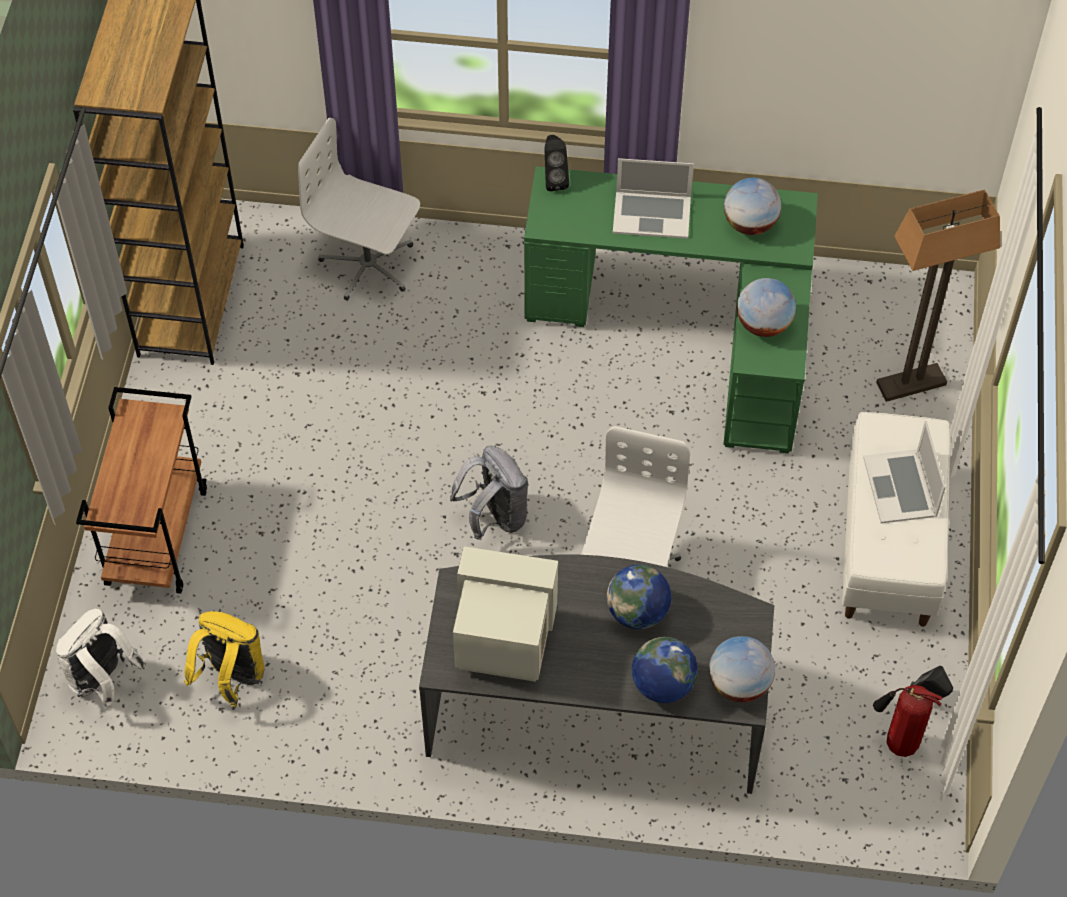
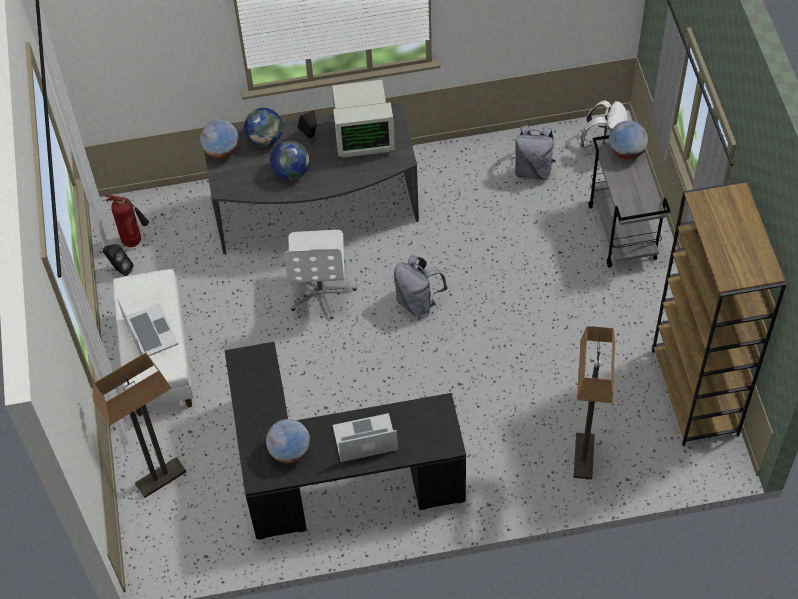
camera: 165 degrees right, 0 degrees up
brown cart [76,387,207,594] -> grey cart [588,135,670,268]
yellow backpack [184,611,265,707] -> grey backpack [513,125,556,180]
white office chair [298,118,420,301] -> floor lamp [574,326,615,479]
green desk [524,166,818,453] -> black desk [225,342,466,540]
black speaker [544,135,569,191] -> black speaker moved to [297,110,317,138]
globe [737,278,796,337] -> globe moved to [609,121,648,160]

